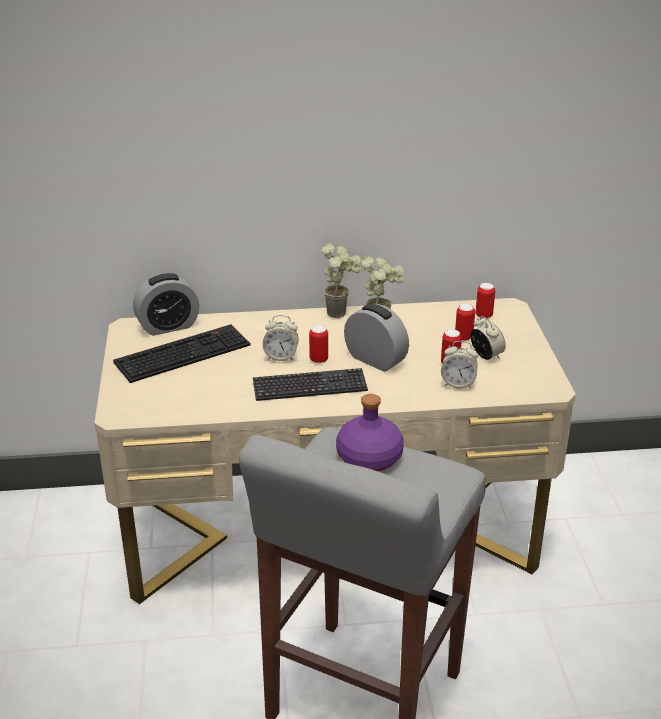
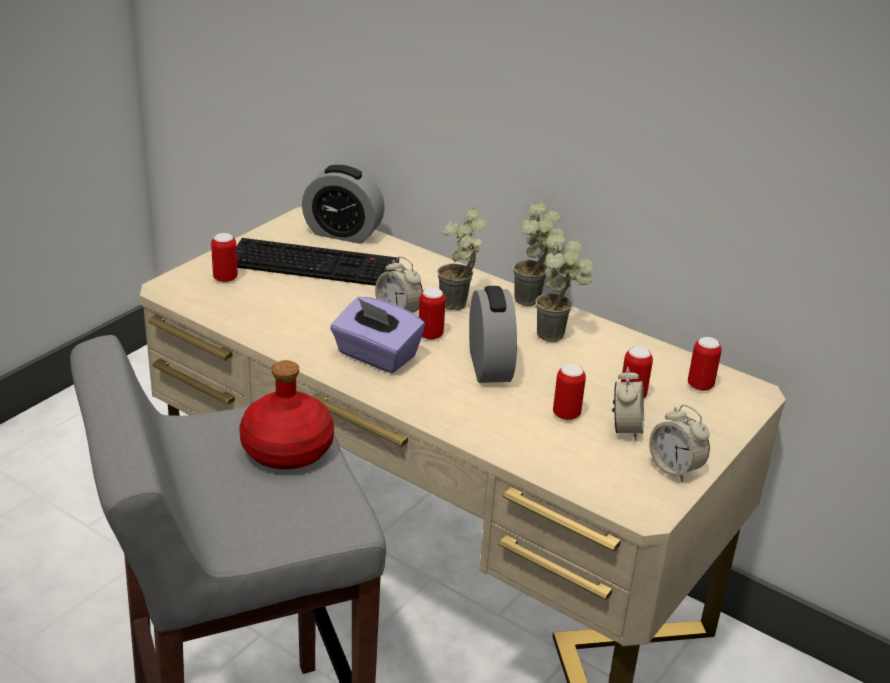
camera: 40 degrees right, 0 degrees up
keyboard [253,368,368,401] -> purple tissue box [330,297,425,373]
purple bottle [336,394,404,471] -> red bottle [239,360,334,469]
alarm clock [441,341,478,389] -> alarm clock moved to [649,404,710,482]
none -> can [211,233,238,283]
none -> potted plant [437,207,486,310]

